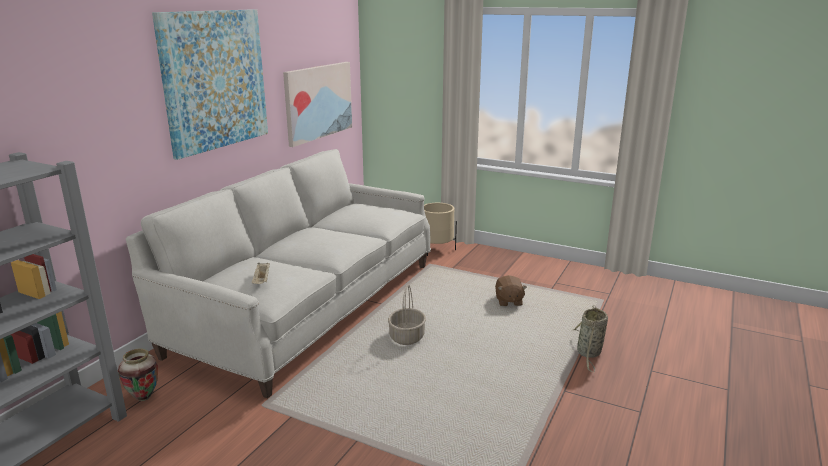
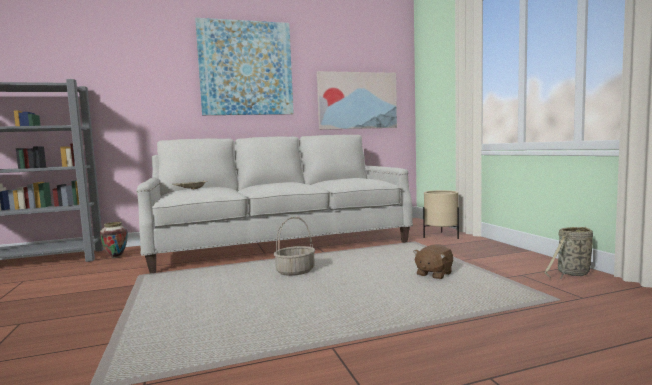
camera: 45 degrees right, 15 degrees down
basket [573,306,608,372] -> basket moved to [545,226,595,280]

